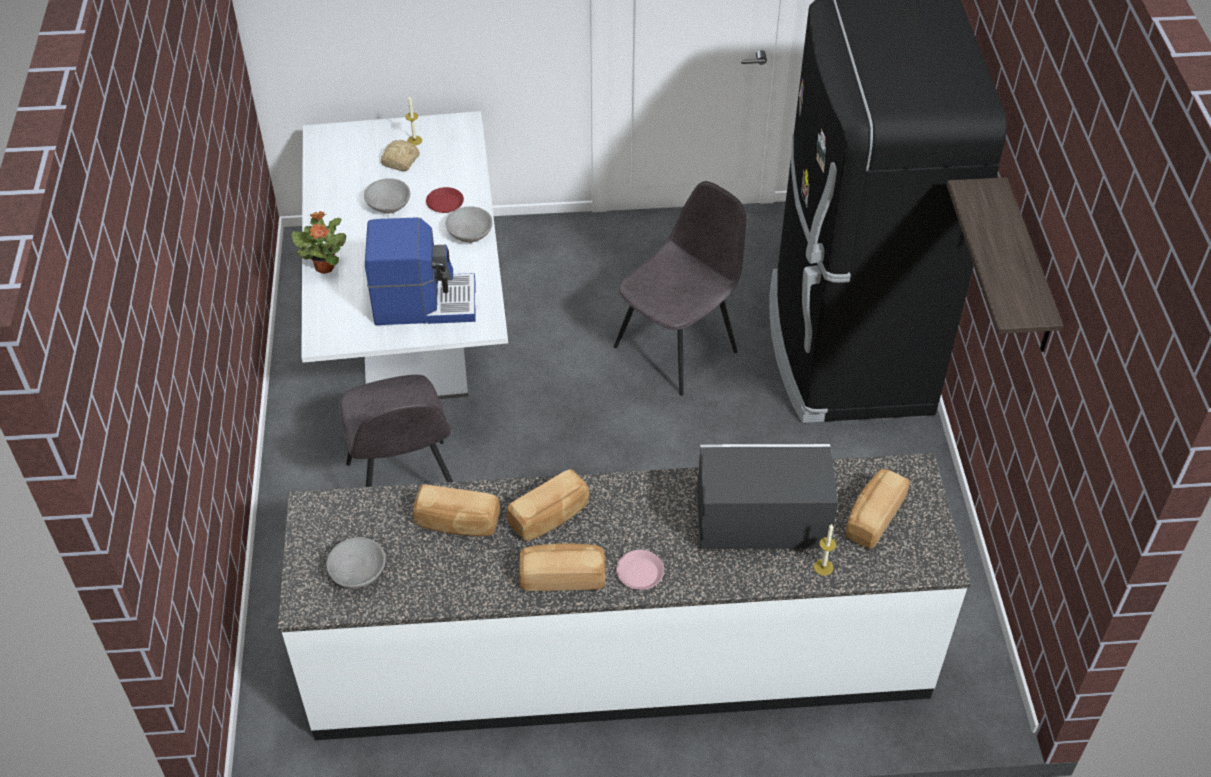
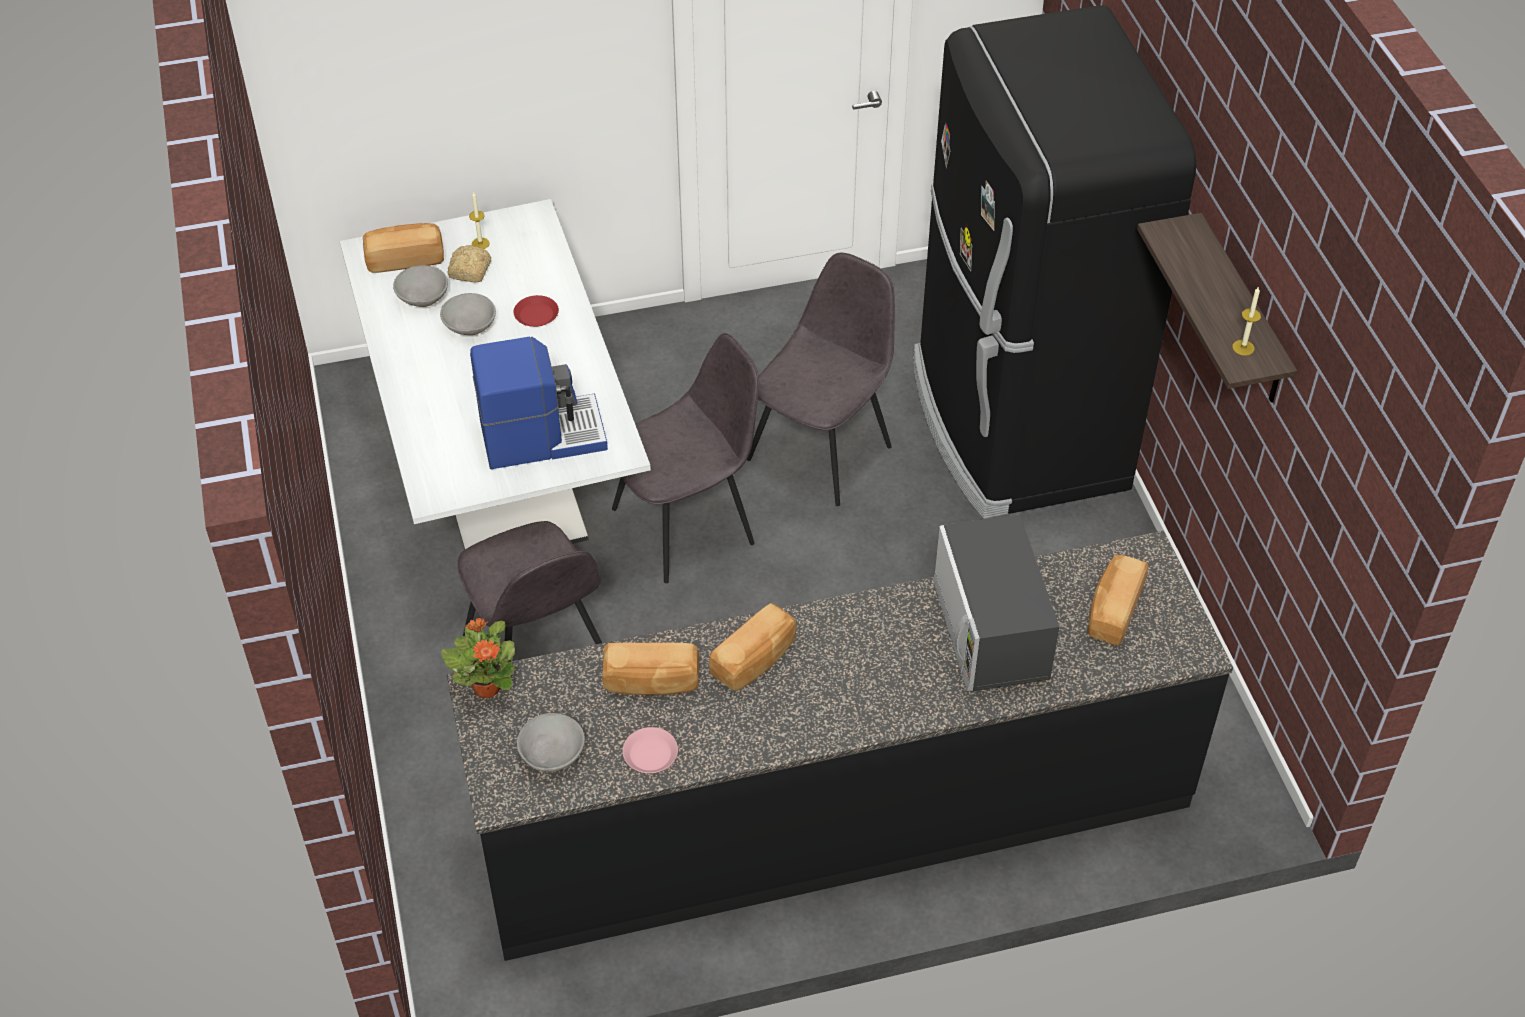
camera: 10 degrees left, 0 degrees up
white counter [278,453,971,740] -> black counter [447,531,1233,961]
potted plant [292,211,346,274] -> potted plant moved to [441,618,515,698]
grey bowl [446,207,493,243] -> grey bowl moved to [393,265,448,307]
bread [519,543,606,591] -> bread moved to [363,223,444,273]
pink plate [616,550,664,590] -> pink plate moved to [623,727,678,773]
microwave [697,444,838,549] -> microwave turned 90 degrees counterclockwise [933,514,1059,692]
candle [814,524,837,576] -> candle moved to [1232,286,1261,356]
none -> grey chair [612,333,759,583]

